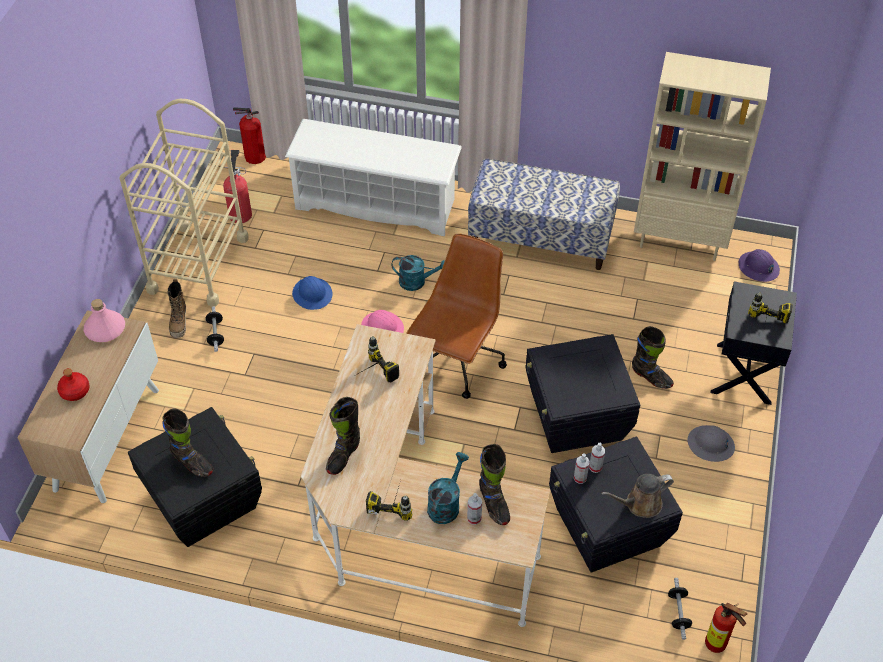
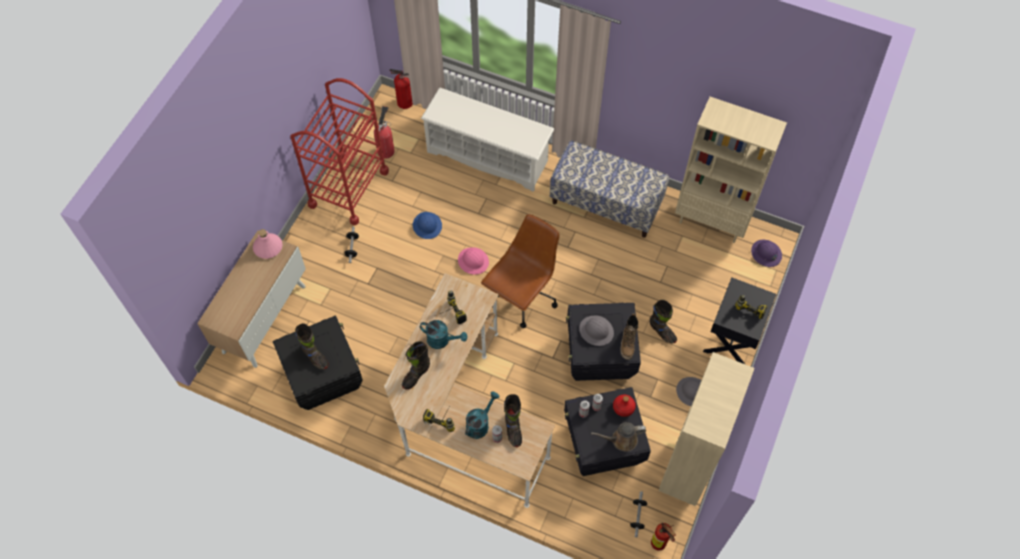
camera: 10 degrees right, 10 degrees up
red bottle [57,368,90,401] -> red bottle moved to [613,394,636,417]
beige cart [119,99,249,307] -> red cart [290,78,389,225]
boot [167,279,186,338] -> boot moved to [620,313,639,360]
turquoise watering can [391,255,445,291] -> turquoise watering can moved to [420,320,467,349]
none -> grey hard hat [579,316,614,346]
none -> beige bookcase [659,352,754,506]

